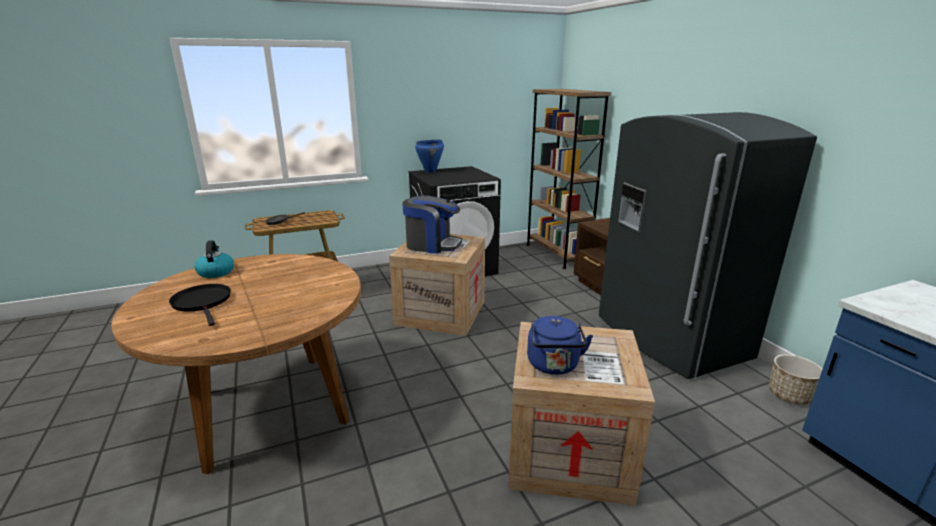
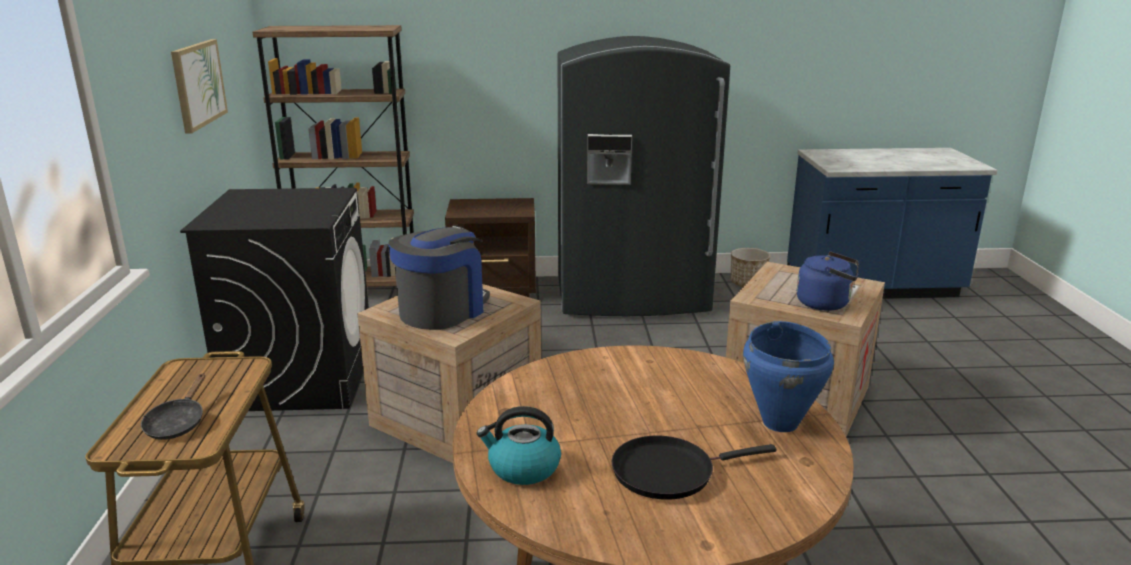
camera: 70 degrees left, 0 degrees up
blue cooking pot [415,140,444,173] -> blue cooking pot moved to [743,321,834,432]
none -> picture [171,39,228,134]

